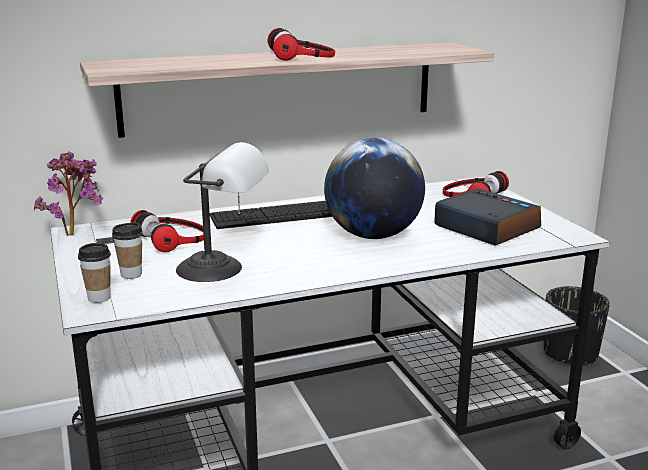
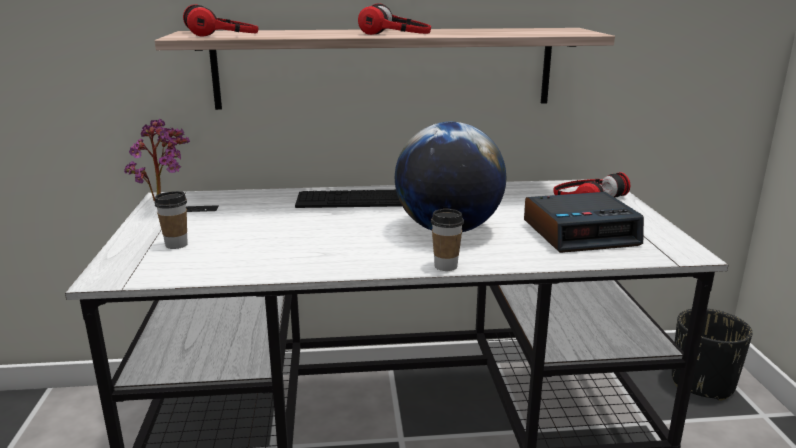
camera: 15 degrees right, 0 degrees up
cup [78,243,111,303] -> cup moved to [431,209,464,271]
headphones [130,210,204,252] -> headphones moved to [183,4,258,37]
table lamp [176,142,269,282] -> none
alarm clock [434,188,541,246] -> alarm clock turned 105 degrees clockwise [524,192,644,253]

